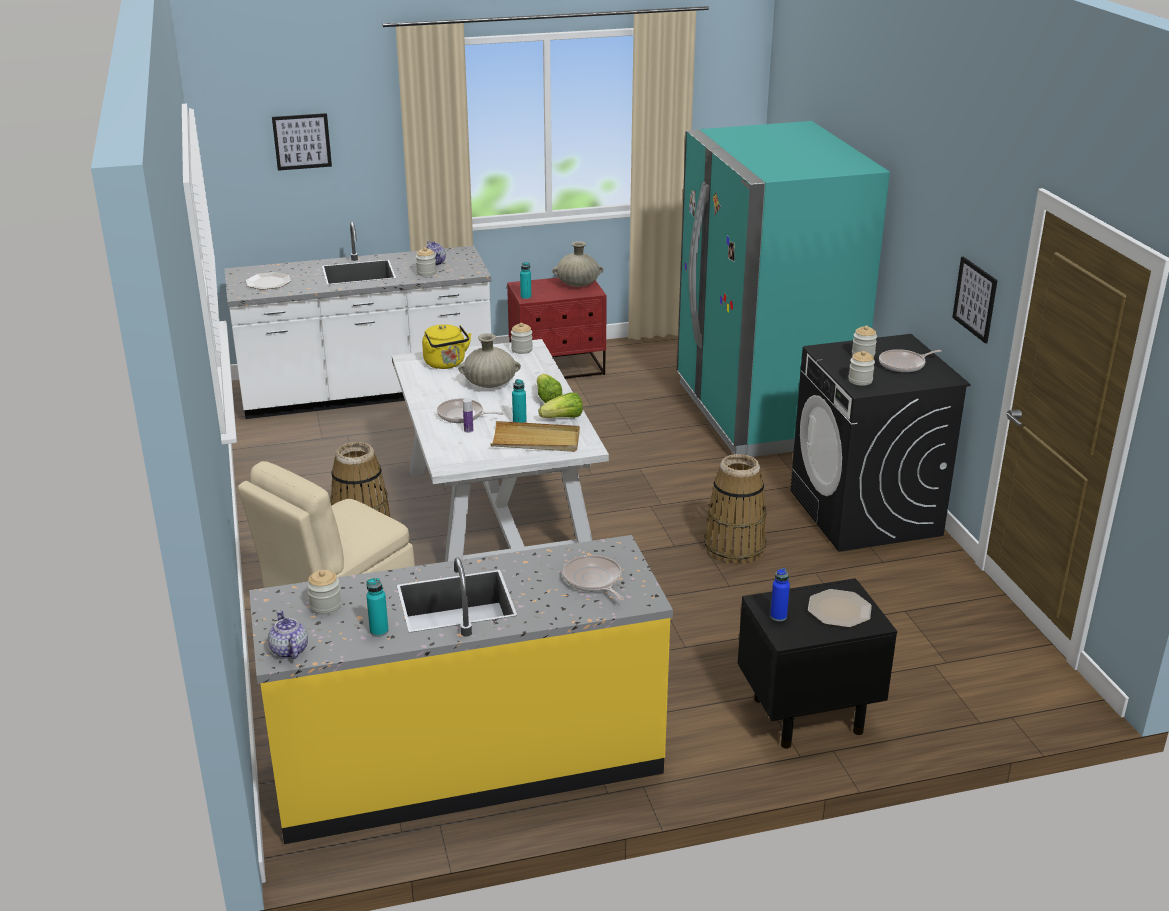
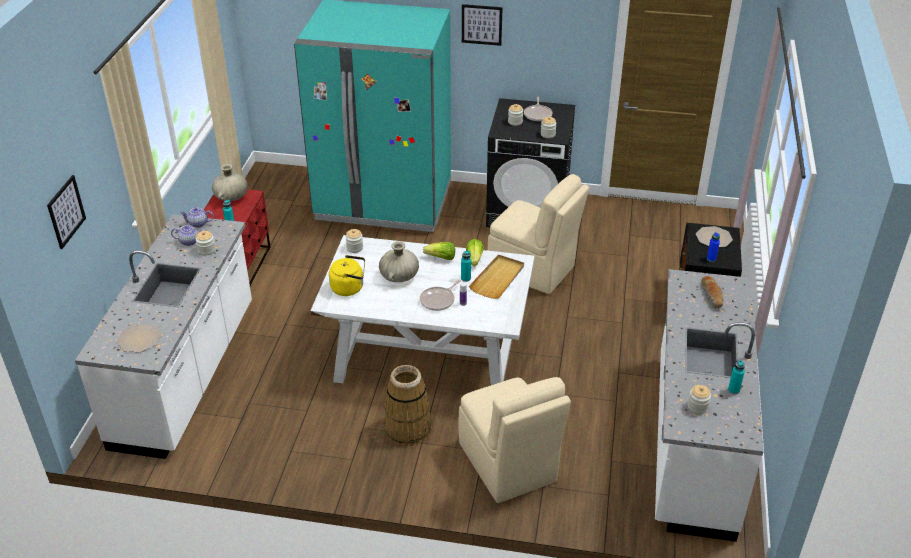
camera: 65 degrees left, 10 degrees up
yellow counter [249,535,673,844] -> white counter [655,269,764,542]
teapot [268,610,308,659] -> teapot moved to [180,207,214,228]
frying pan [563,555,624,601] -> bread [701,276,724,308]
basket [704,454,767,565] -> beige chair [487,174,589,294]
picture [952,257,998,343] -> picture moved to [462,4,503,46]

